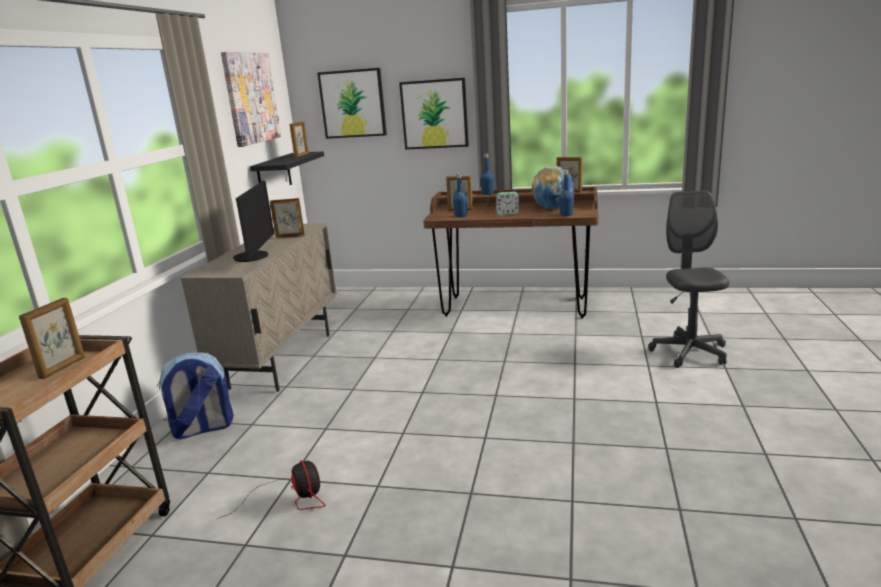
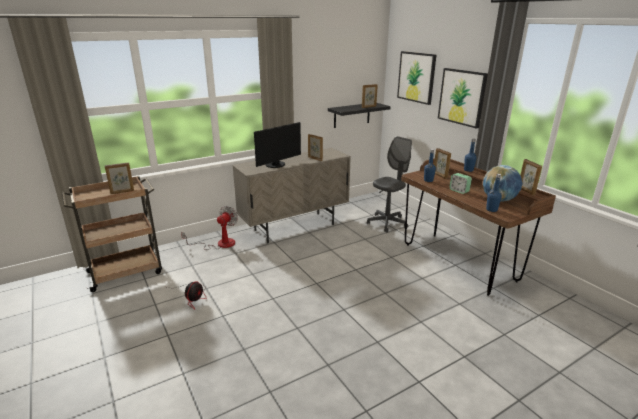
camera: 45 degrees right, 5 degrees up
backpack [157,352,234,439] -> fan [181,206,238,250]
picture [221,52,281,147] -> none
grey office chair [648,190,729,368] -> grey office chair moved to [367,136,412,233]

